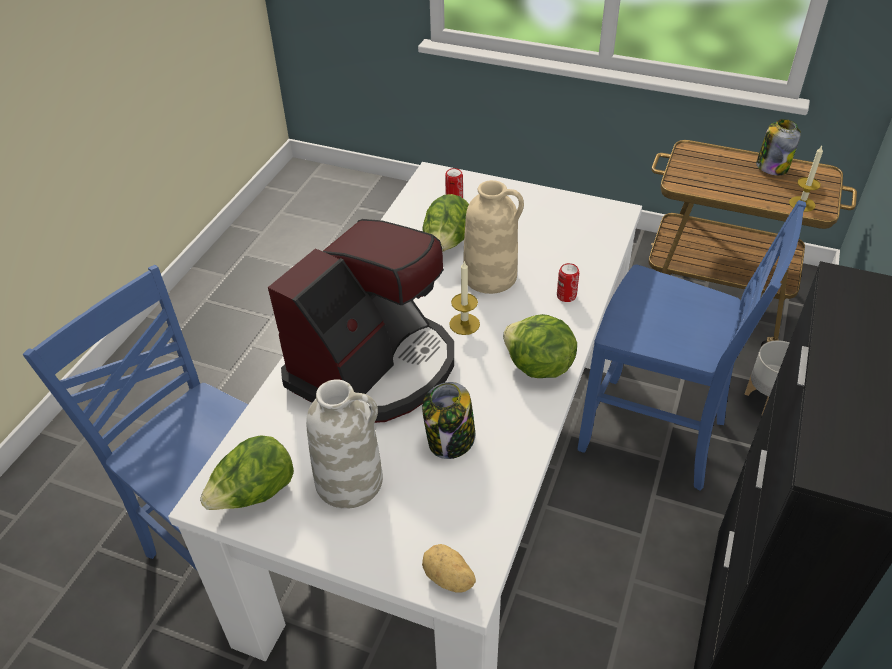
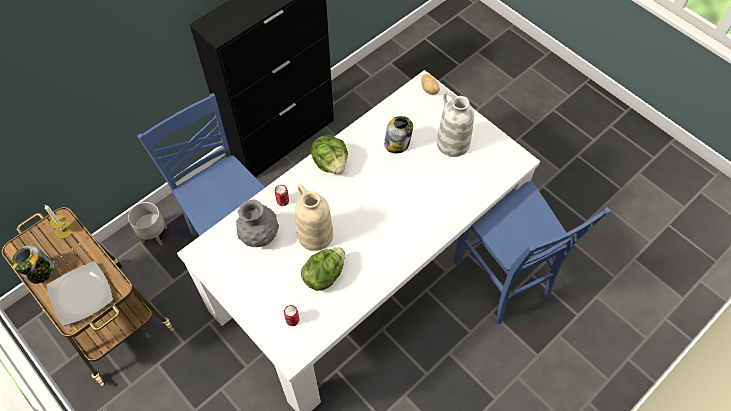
camera: 155 degrees left, 15 degrees up
lettuce [200,435,294,510] -> none
coffee machine [268,219,454,423] -> none
candle [449,260,480,335] -> none
none -> plate [47,261,113,326]
none -> grey vase [236,199,279,247]

